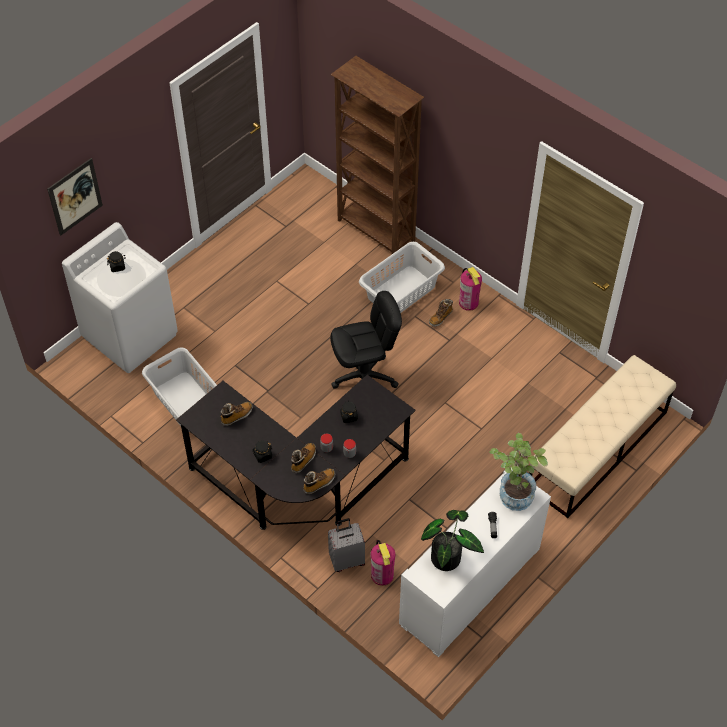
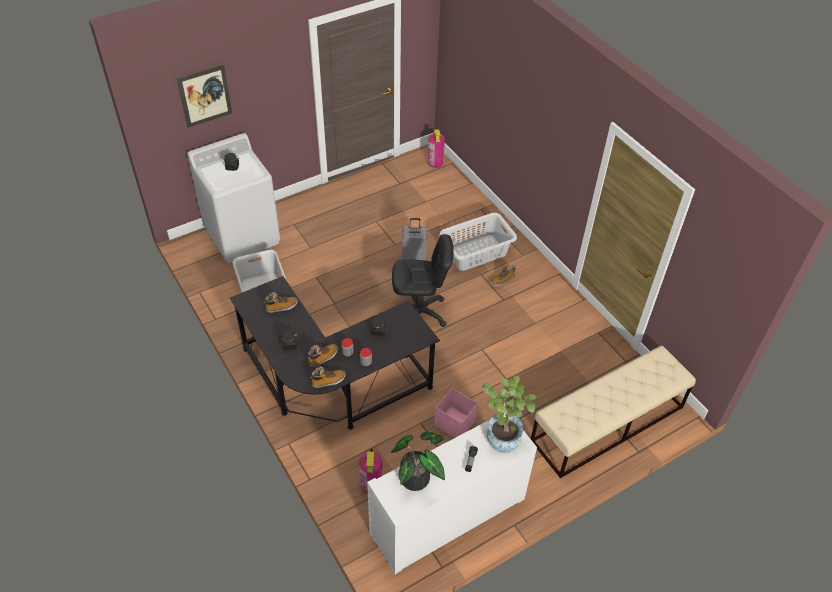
camera: 15 degrees right, 5 degrees down
grey suitcase [328,518,365,572] -> grey suitcase moved to [402,218,427,260]
brown bookcase [330,56,424,254] -> none
fire extinguisher [459,267,482,311] -> fire extinguisher moved to [428,129,445,168]
none -> pink storage box [434,388,478,438]

